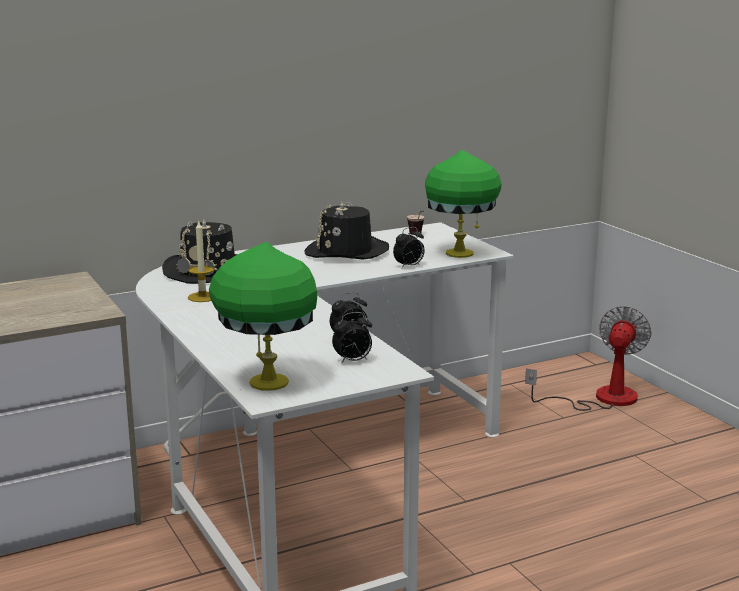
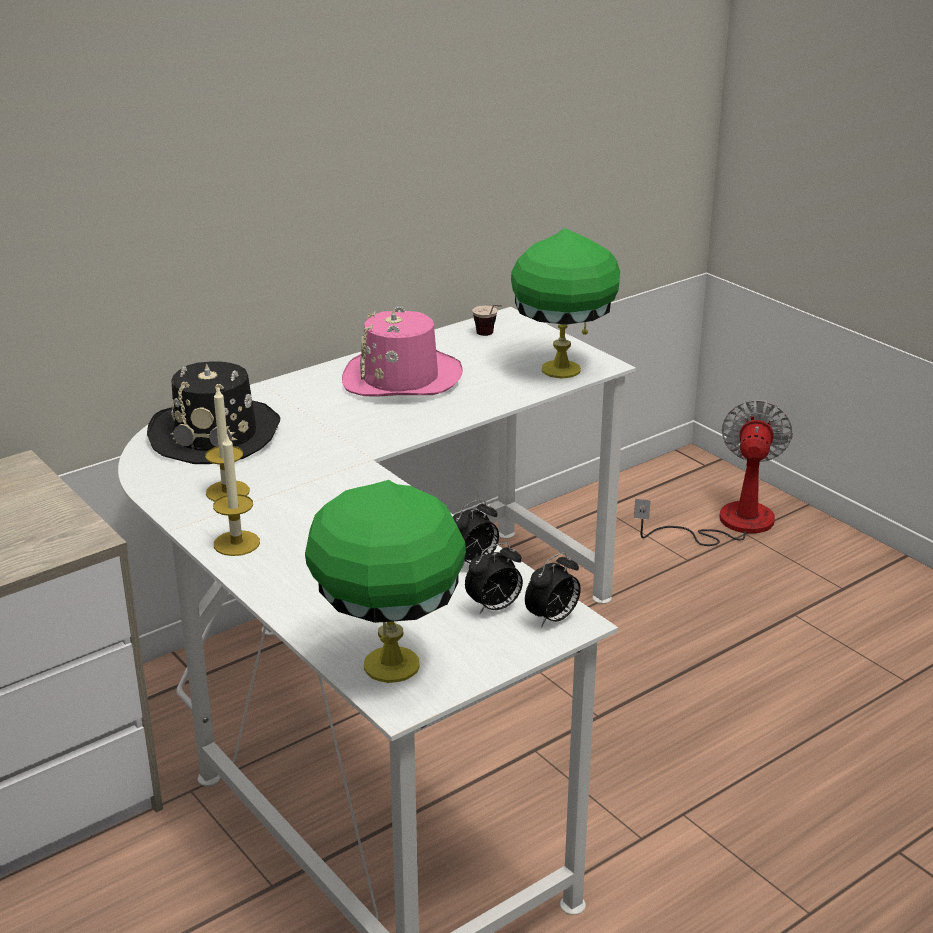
camera: 10 degrees left, 10 degrees up
black hat [304,202,389,259] -> pink hat [342,306,463,397]
alarm clock [393,227,425,268] -> alarm clock moved to [525,552,581,628]
none -> candle [213,432,260,556]

